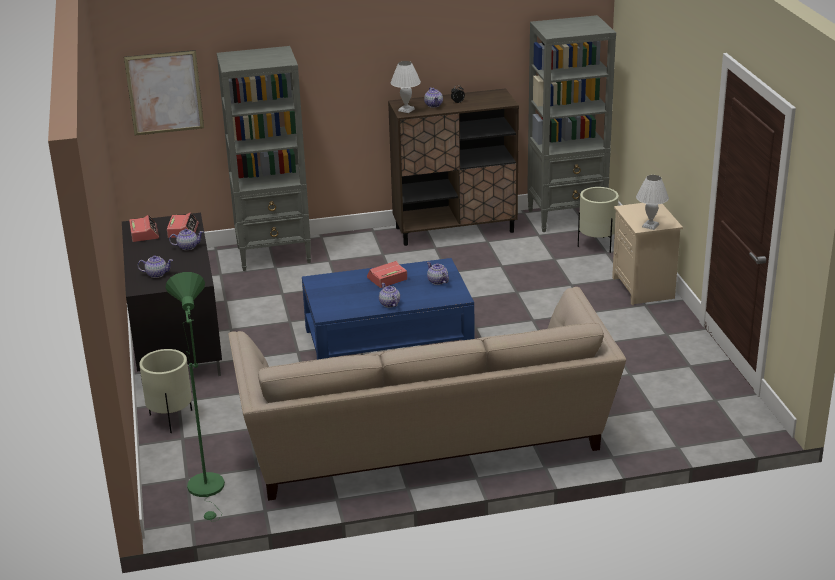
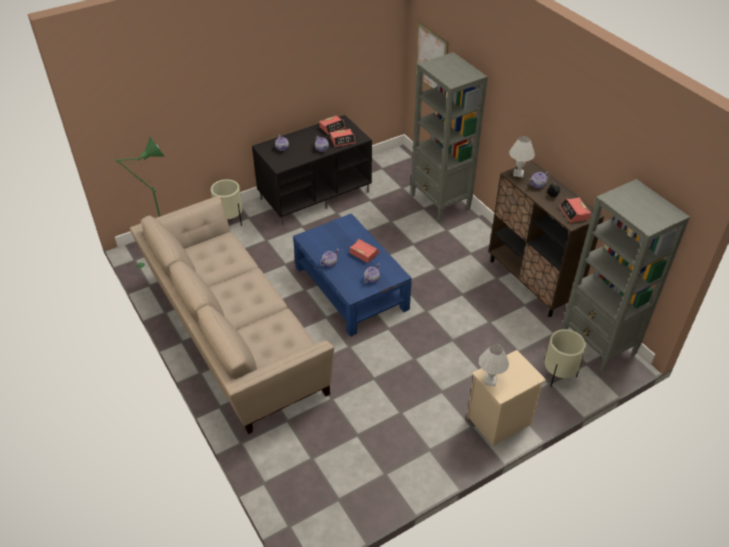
camera: 70 degrees right, 15 degrees up
none -> alarm clock [559,198,591,223]

